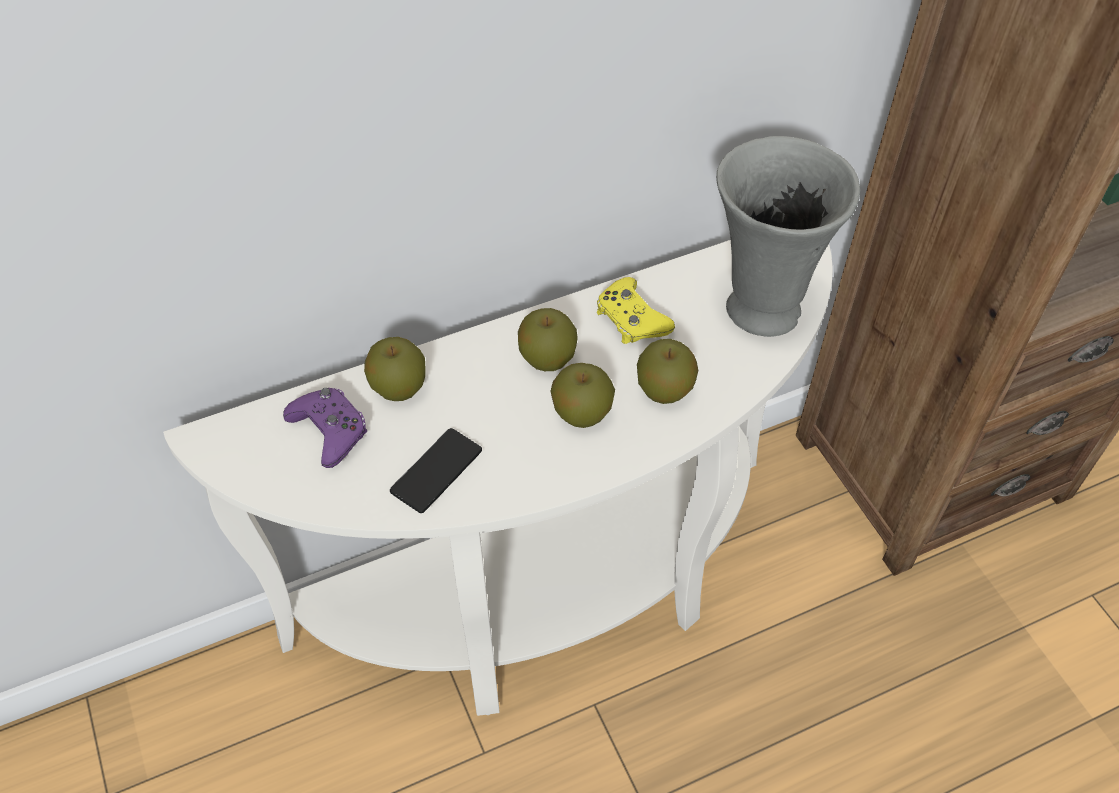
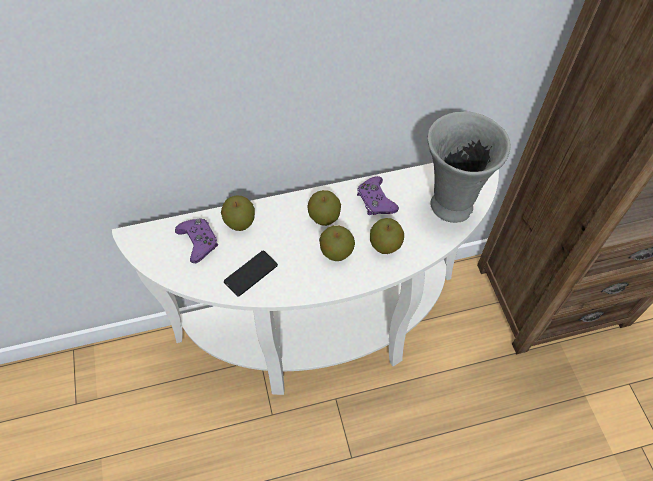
camera: 10 degrees right, 5 degrees up
yellow game controller [597,277,675,344] -> purple game controller [357,176,399,215]

